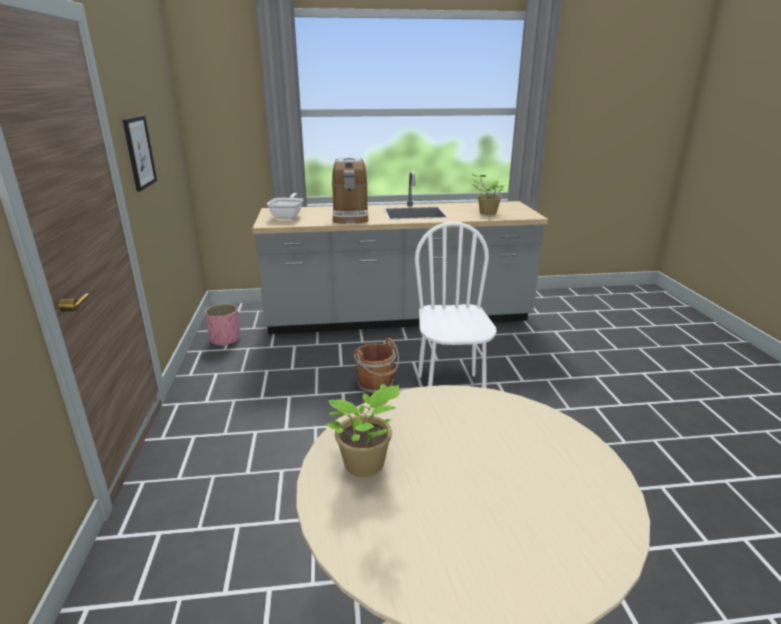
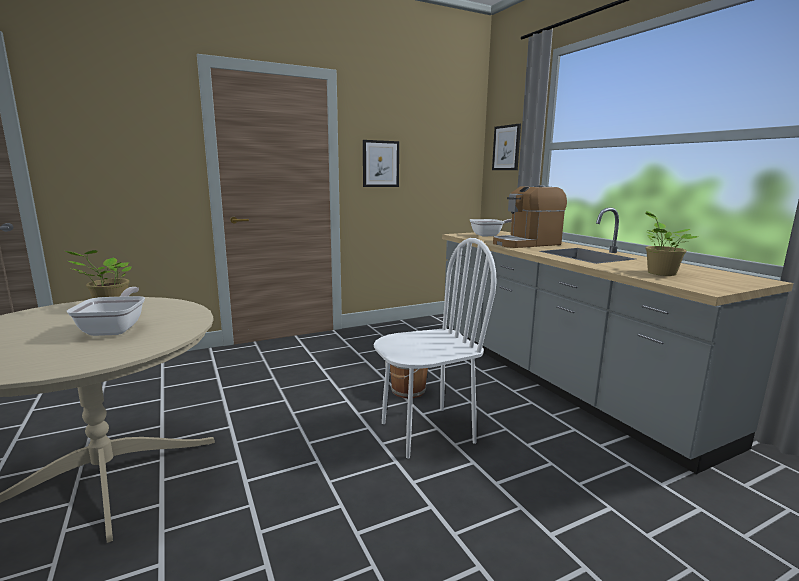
camera: 70 degrees right, 10 degrees down
pink planter [204,304,240,346] -> none
none -> frying pan [67,287,145,336]
none -> picture [492,124,521,170]

